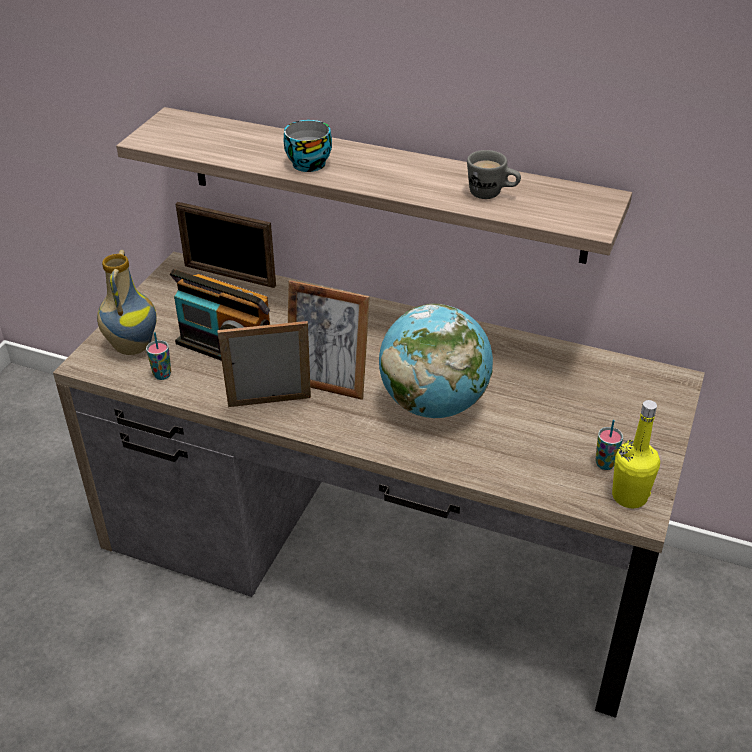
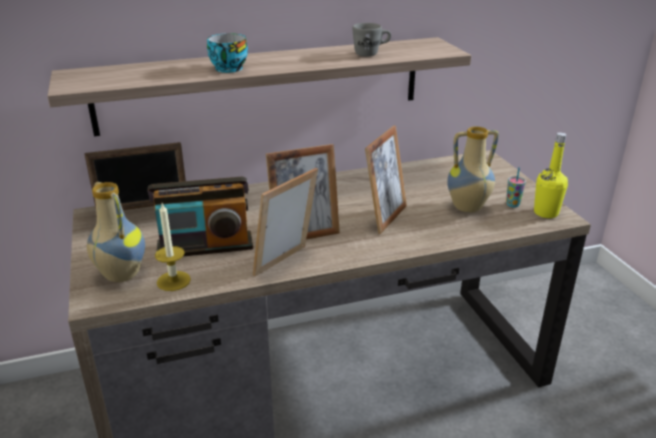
camera: 40 degrees left, 10 degrees down
cup [146,332,171,380] -> candle [155,203,191,291]
globe [379,304,493,418] -> picture frame [365,125,407,234]
none -> vase [447,127,499,213]

